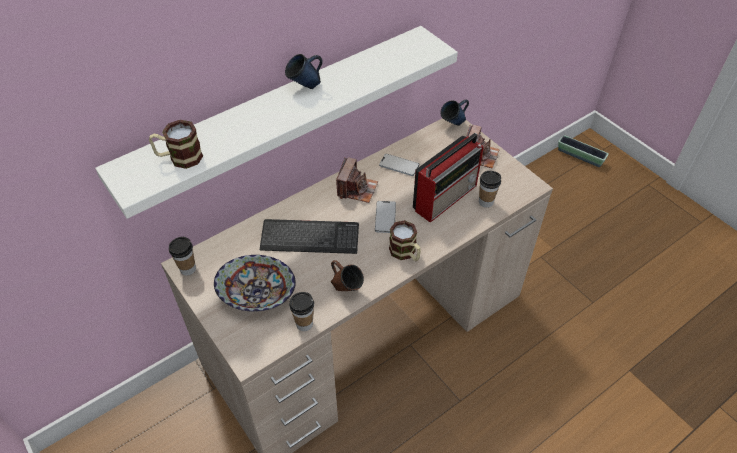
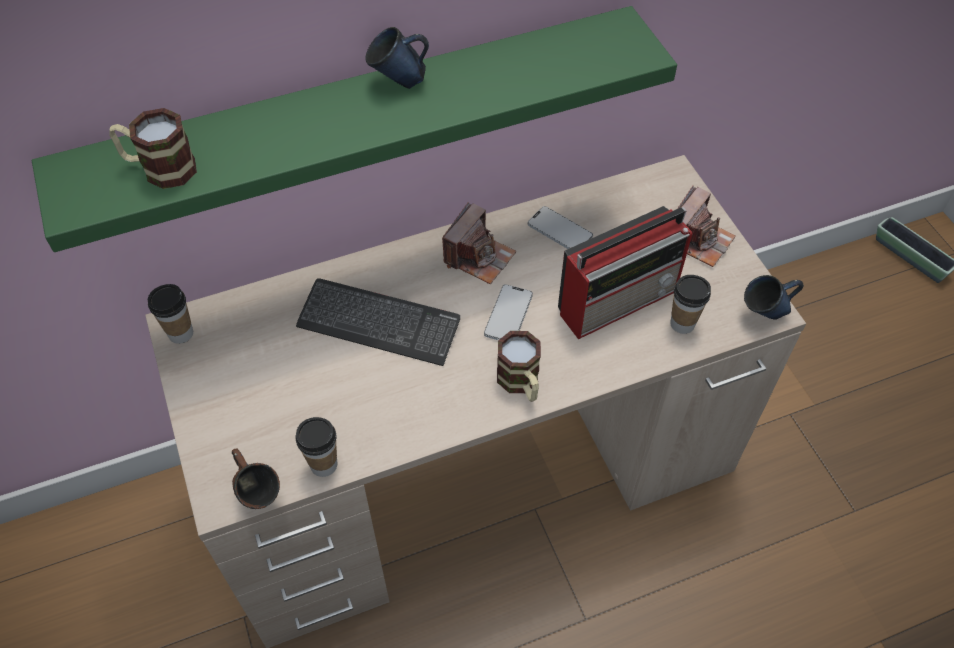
camera: 15 degrees right, 5 degrees up
white shelf [95,26,458,219] -> green shelf [32,6,677,252]
bowl [214,255,296,312] -> none
brown mug [331,260,364,291] -> brown mug moved to [232,448,280,509]
blue mug [440,100,469,126] -> blue mug moved to [744,275,804,320]

